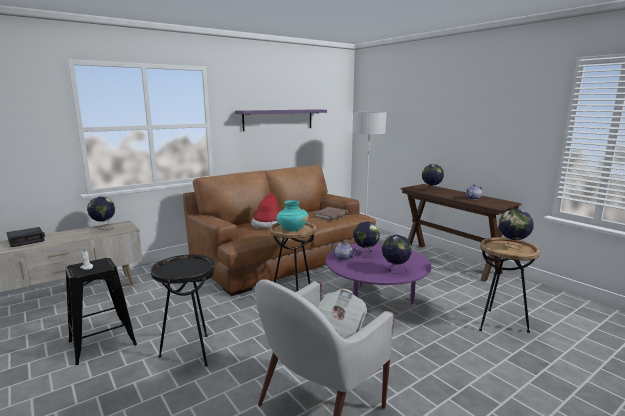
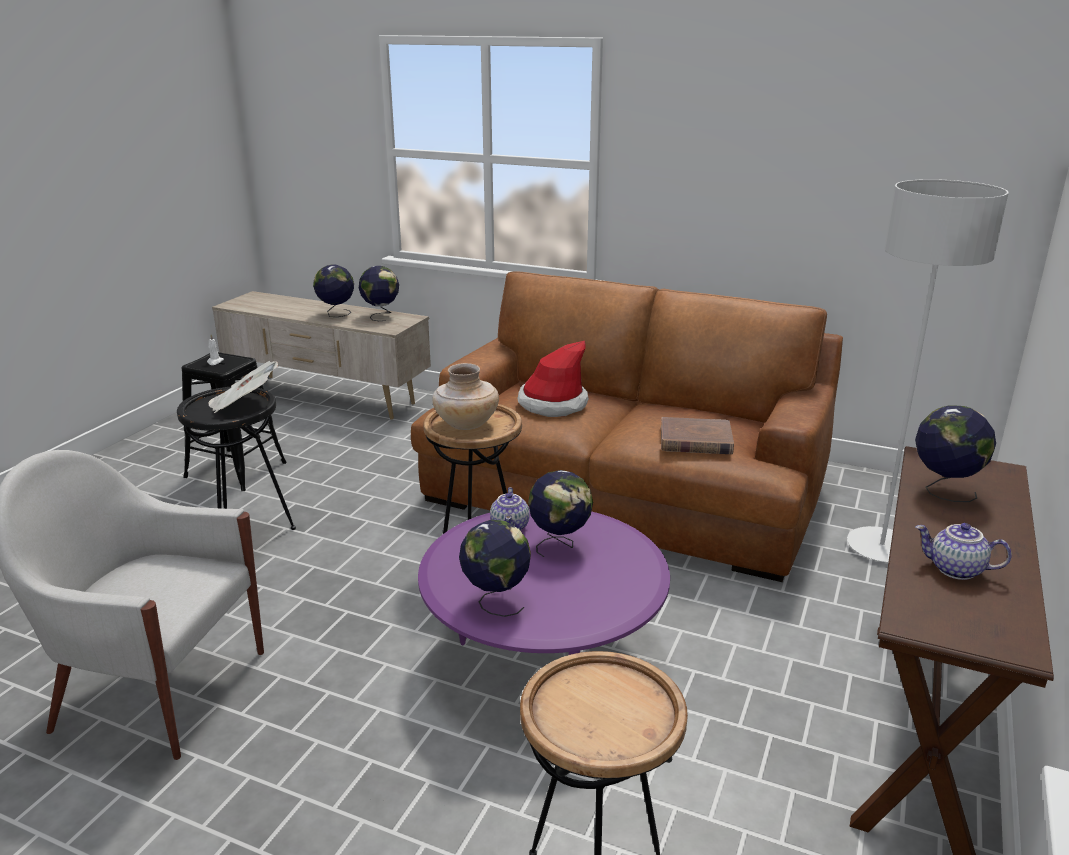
camera: 60 degrees right, 10 degrees up
alarm clock [7,227,45,247] -> none
purple shelf [235,109,327,131] -> none
turquoise vase [277,200,309,232] -> beige vase [432,363,499,430]
newspaper [317,289,367,339] -> newspaper moved to [208,361,278,413]
globe [499,209,534,250] -> globe moved to [313,264,354,317]

